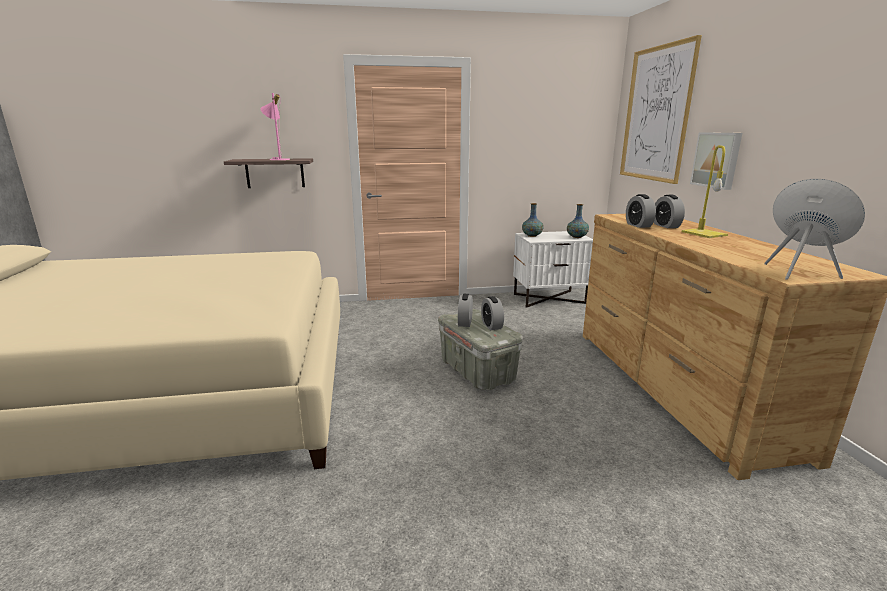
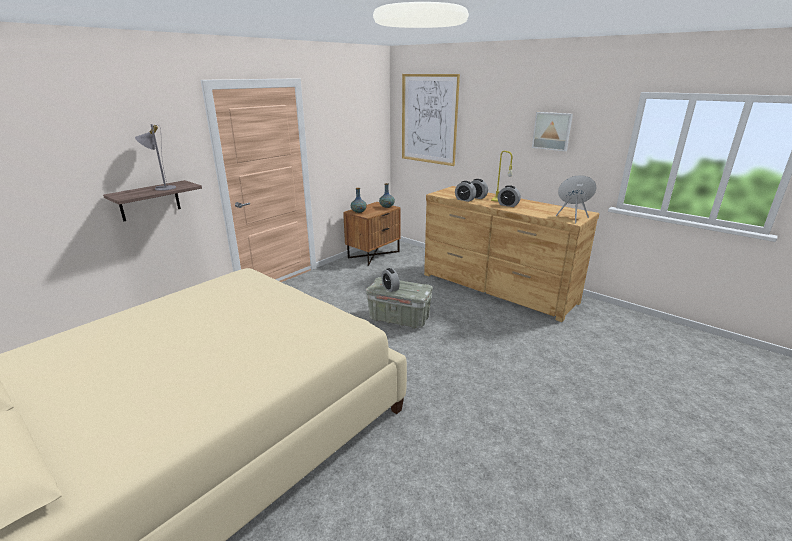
camera: 40 degrees left, 5 degrees up
pink table lamp [261,93,290,160] -> grey table lamp [135,124,176,191]
alarm clock [481,296,504,330] -> alarm clock moved to [498,185,521,207]
white nightstand [513,231,593,308] -> brown nightstand [343,202,401,266]
picture [690,132,742,190] -> picture moved to [532,112,573,151]

